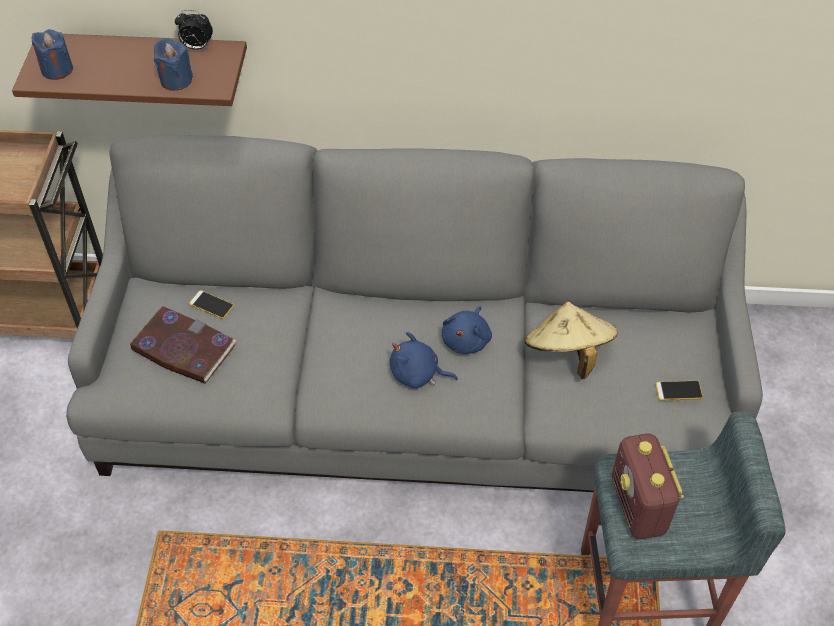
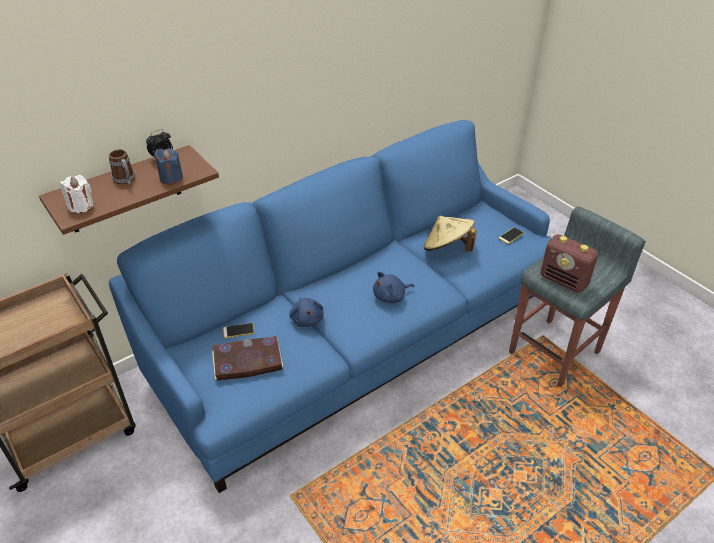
camera: 40 degrees left, 10 degrees down
blue candle [31,29,73,80] -> white candle [60,175,94,213]
grey sofa [66,135,763,492] -> blue sofa [109,120,552,493]
blue plush toy [442,306,492,354] -> blue plush toy moved to [289,298,324,327]
none -> mug [109,149,135,185]

